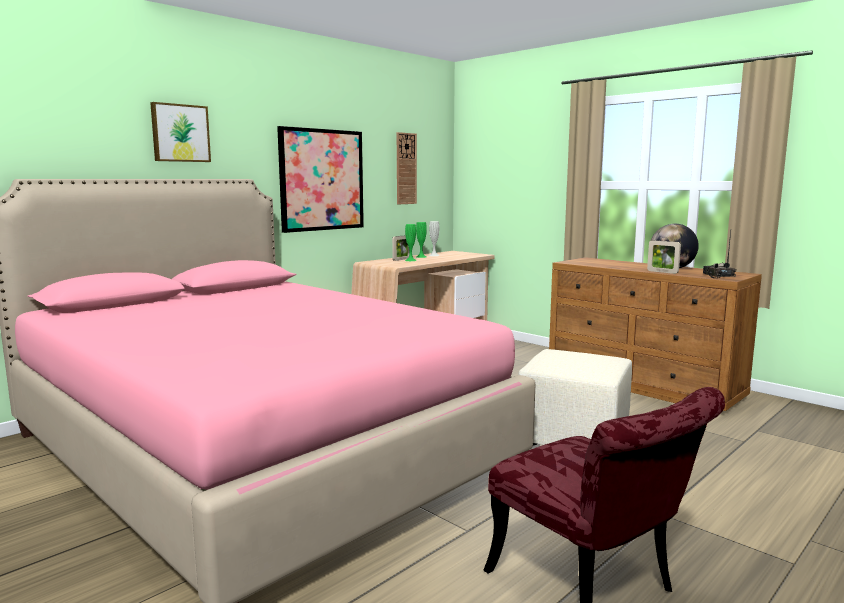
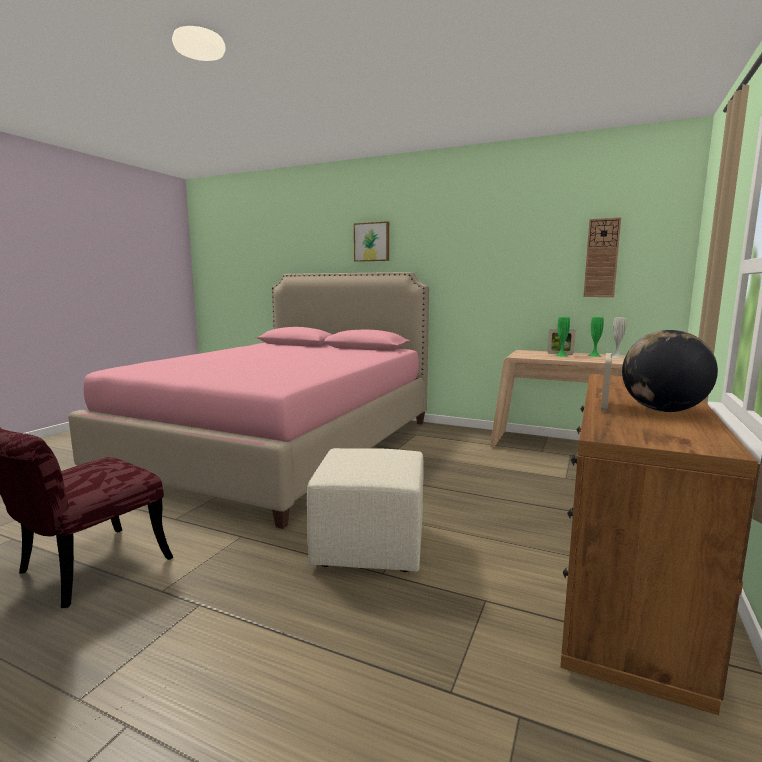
camera: 70 degrees right, 0 degrees up
picture [277,126,364,233] -> none
radio [703,231,736,278] -> none

